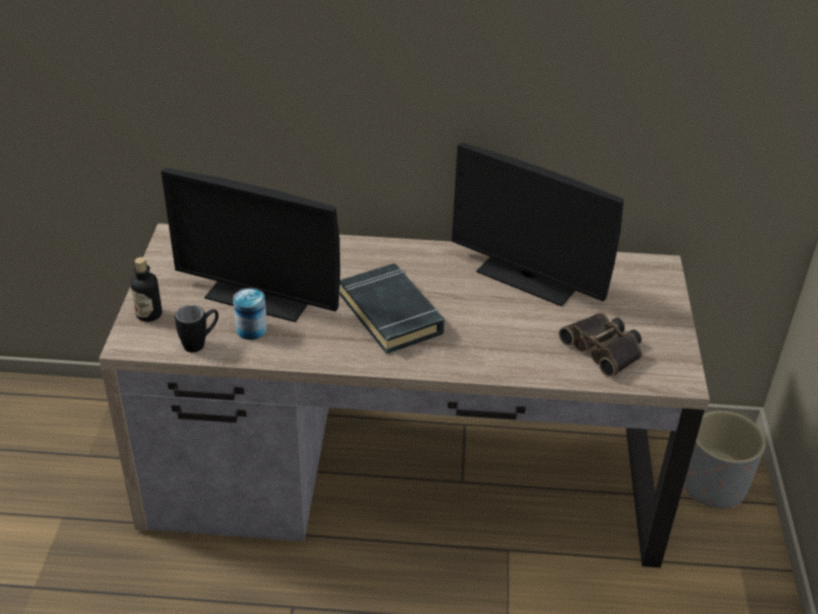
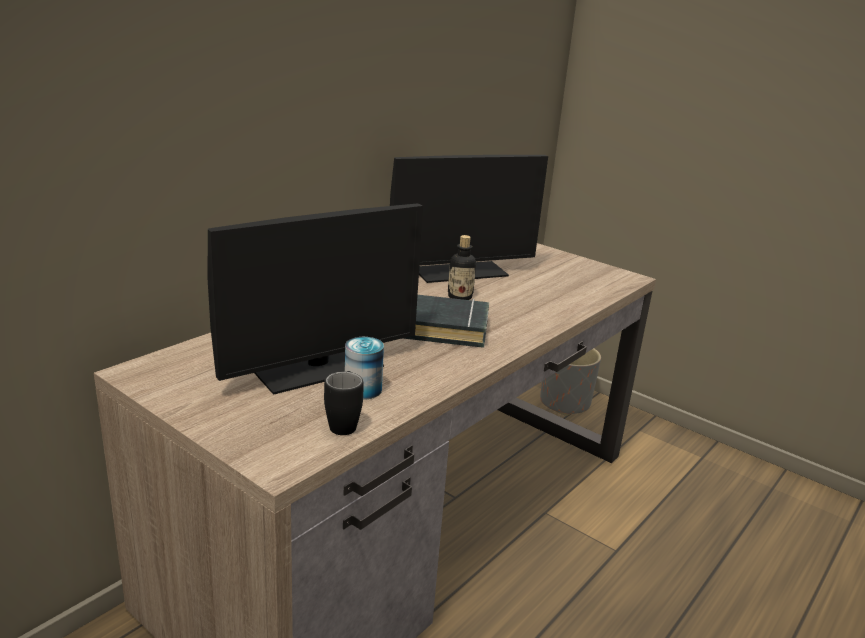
camera: 55 degrees left, 15 degrees down
bottle [130,257,162,322] -> bottle moved to [448,235,476,300]
binoculars [559,313,642,378] -> none

